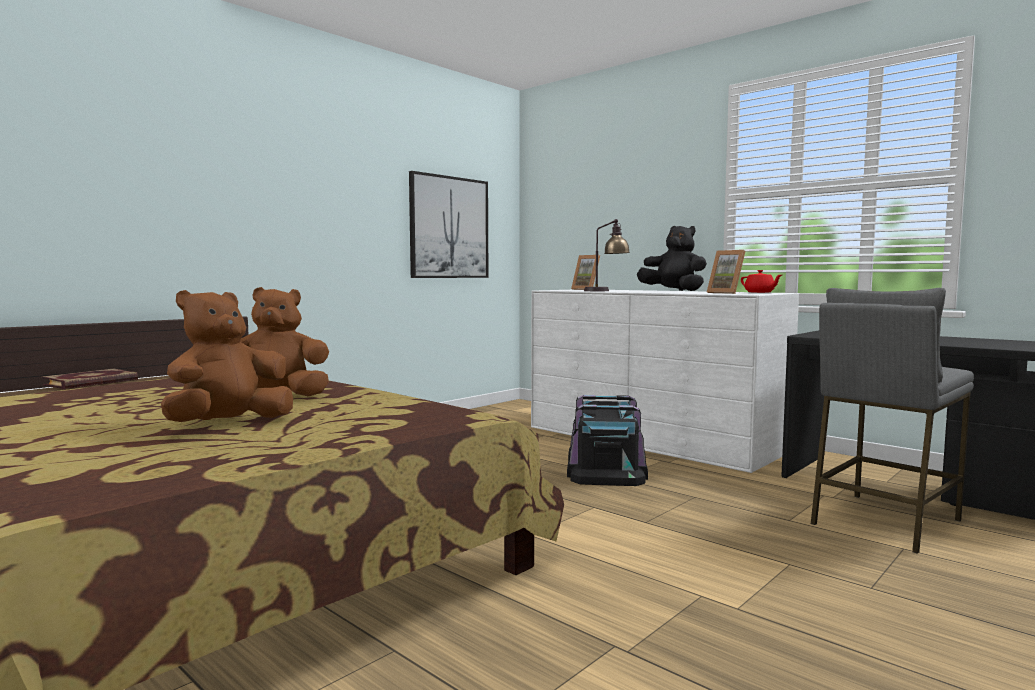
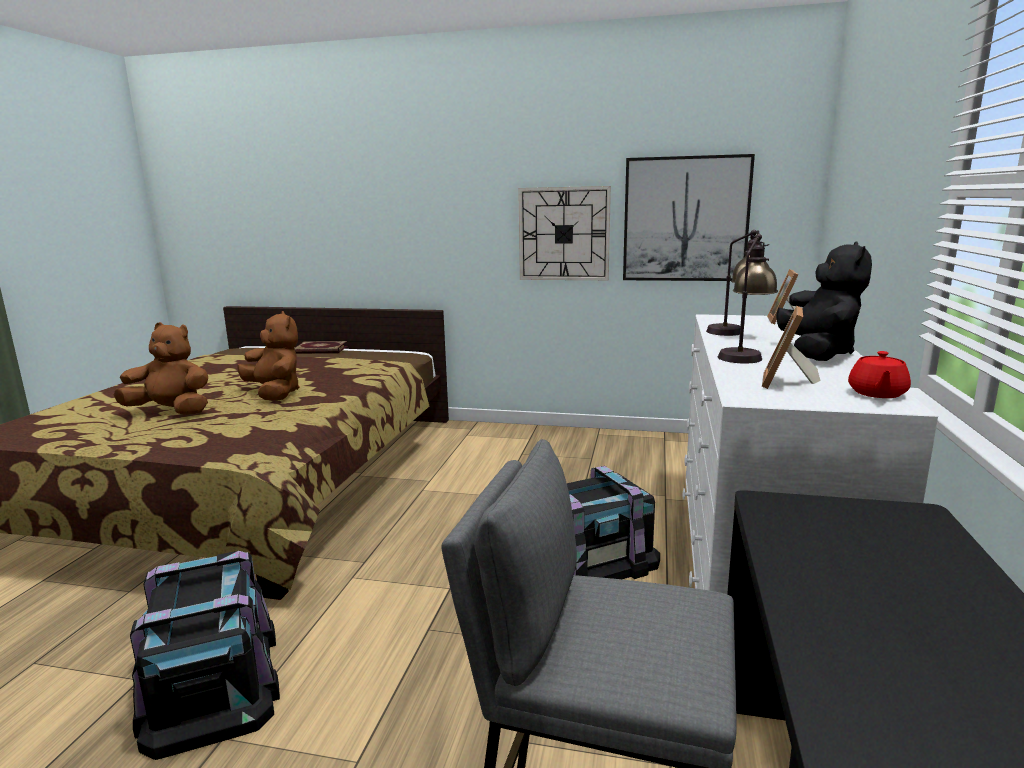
camera: 60 degrees right, 10 degrees up
none -> black storage box [130,551,280,760]
none -> wall clock [518,186,611,280]
none -> table lamp [718,234,778,363]

